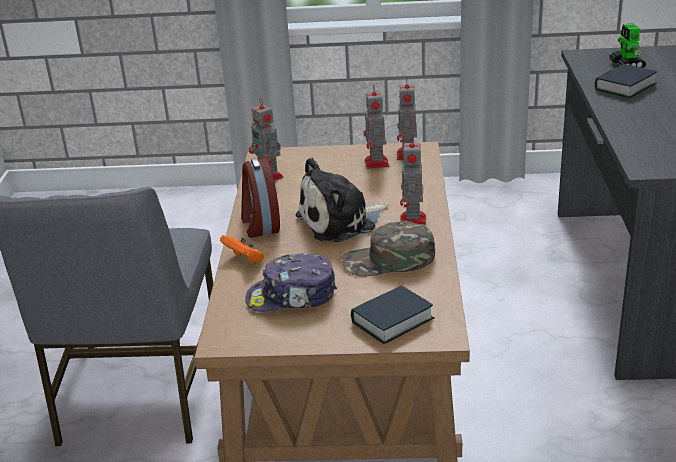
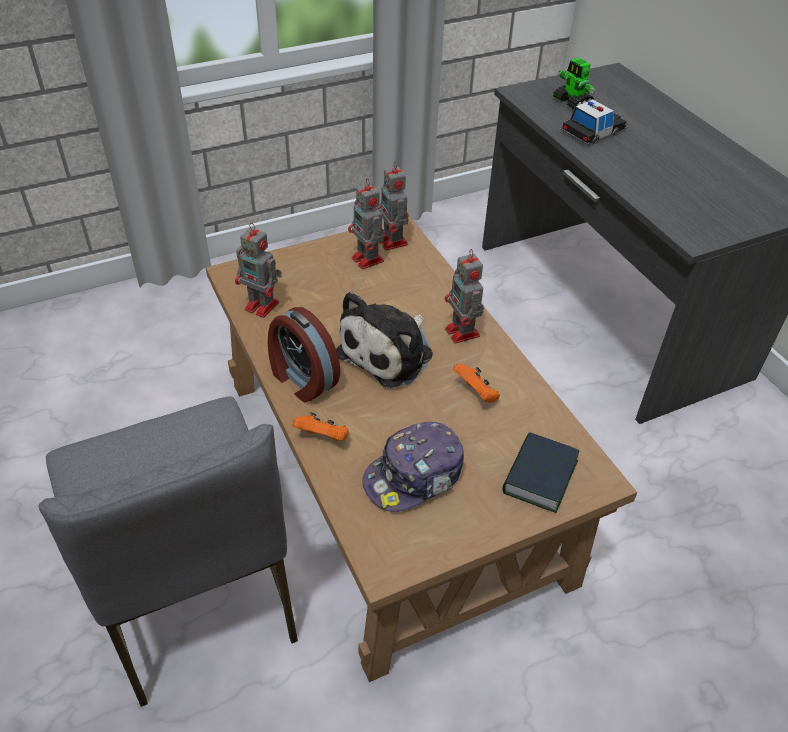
camera: 30 degrees left, 15 degrees up
green cap [341,221,435,277] -> orange game controller [453,364,500,403]
book [595,64,657,98] -> toy car [560,99,627,145]

